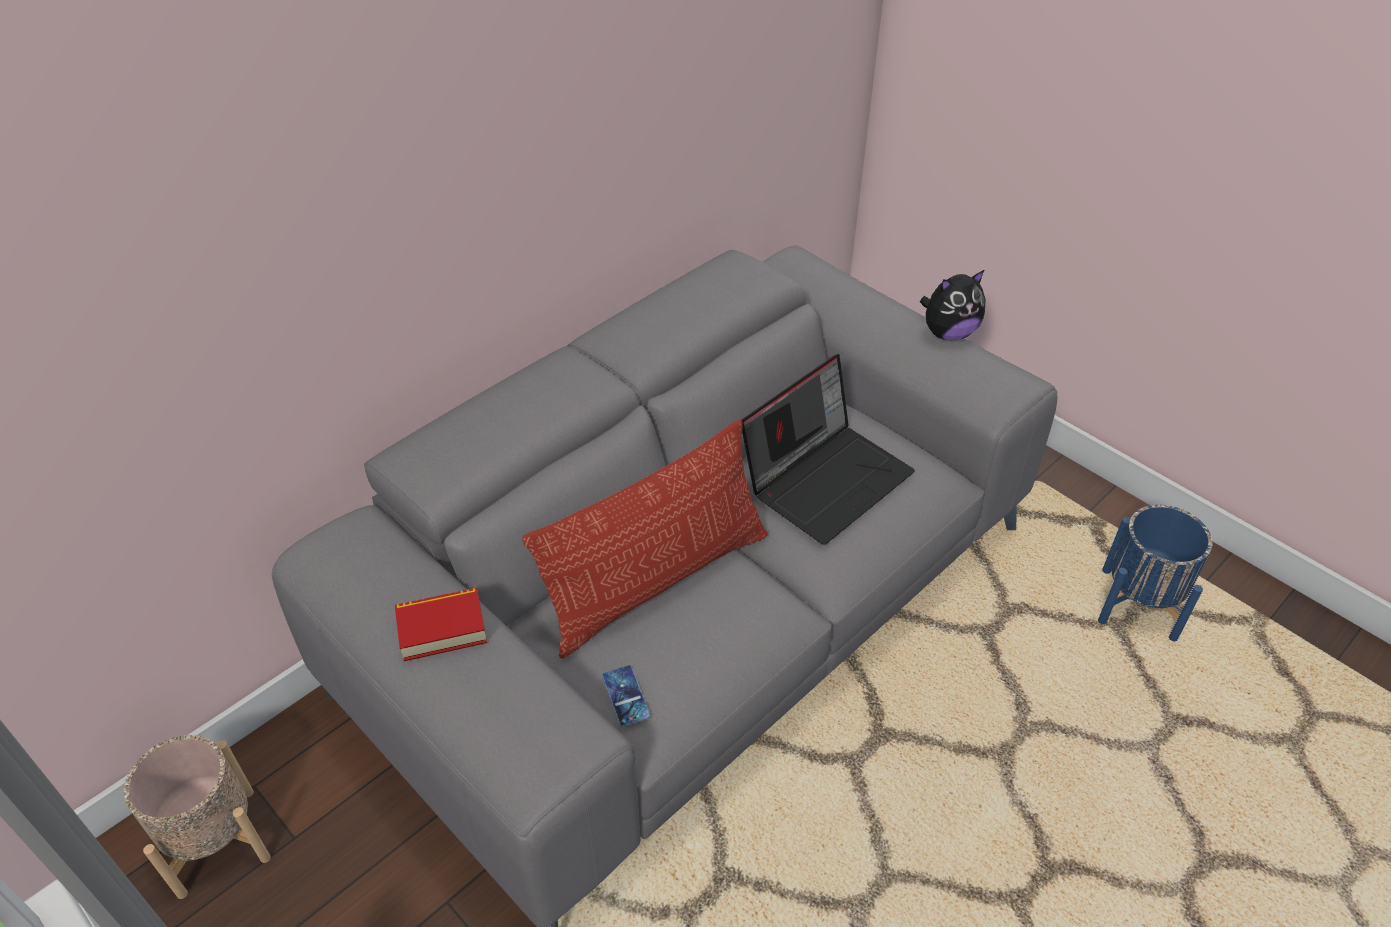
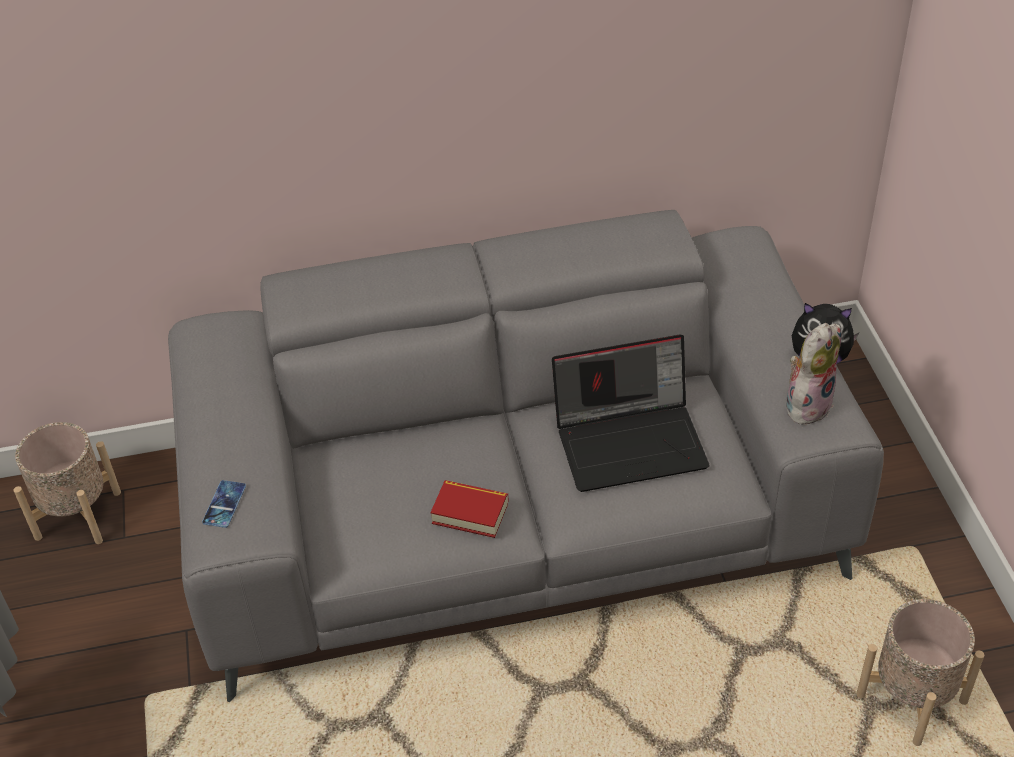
camera: 35 degrees right, 0 degrees up
book [395,588,487,661] -> book moved to [431,480,509,538]
pillow [522,419,768,659] -> none
phone [602,665,650,727] -> phone moved to [202,480,246,528]
blue planter [1098,505,1213,642] -> beige planter [856,599,984,746]
none -> plush toy [786,323,841,426]

